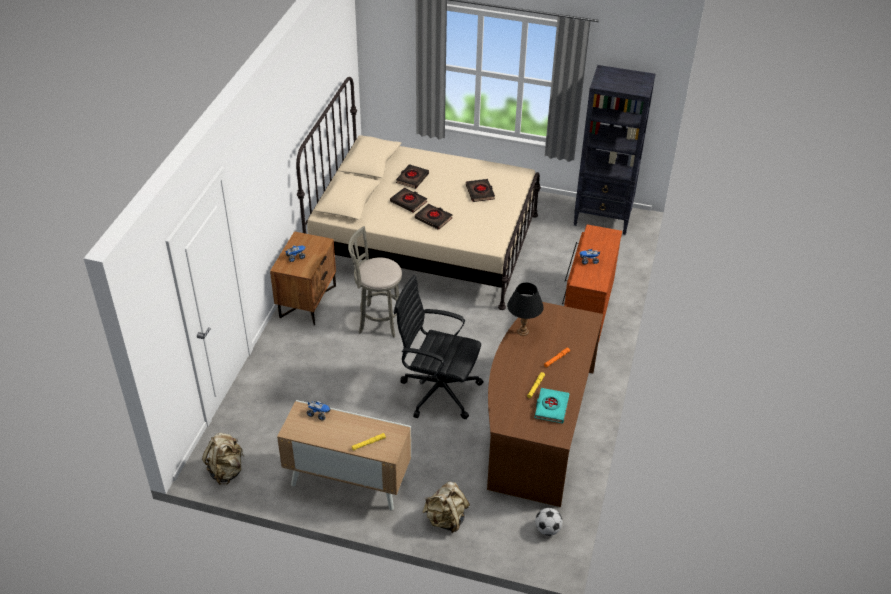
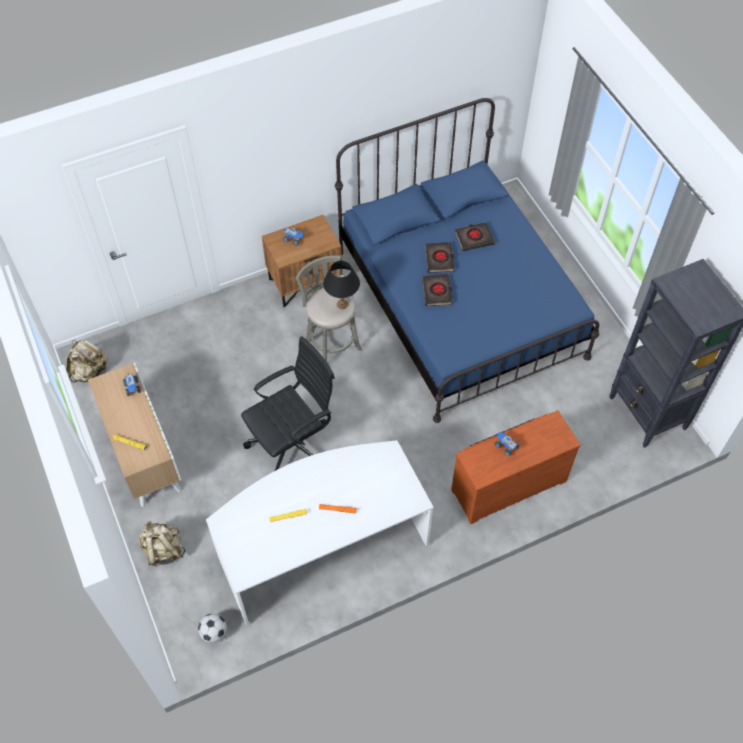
camera: 50 degrees right, 15 degrees up
beige bed [296,77,541,310] -> blue bed [335,98,599,423]
black office chair [394,275,484,419] -> black office chair turned 75 degrees clockwise [241,336,335,471]
black book [466,179,495,202] -> none
brown desk [487,302,603,507] -> white desk [206,440,434,626]
black table lamp [507,283,544,336] -> black table lamp moved to [323,261,360,309]
turquoise book [534,388,569,424] -> none

